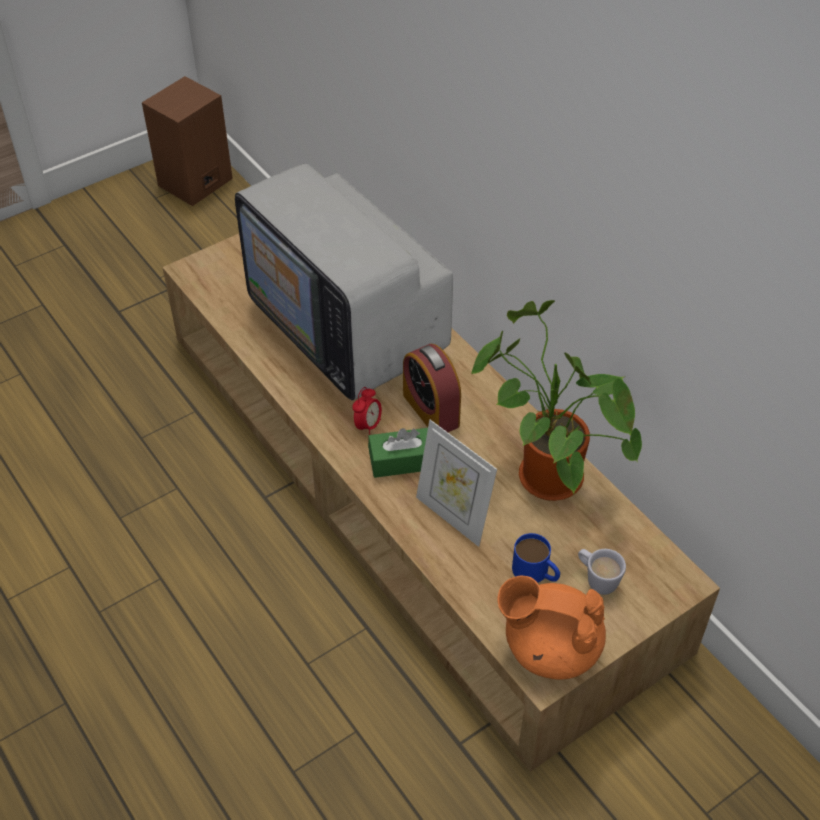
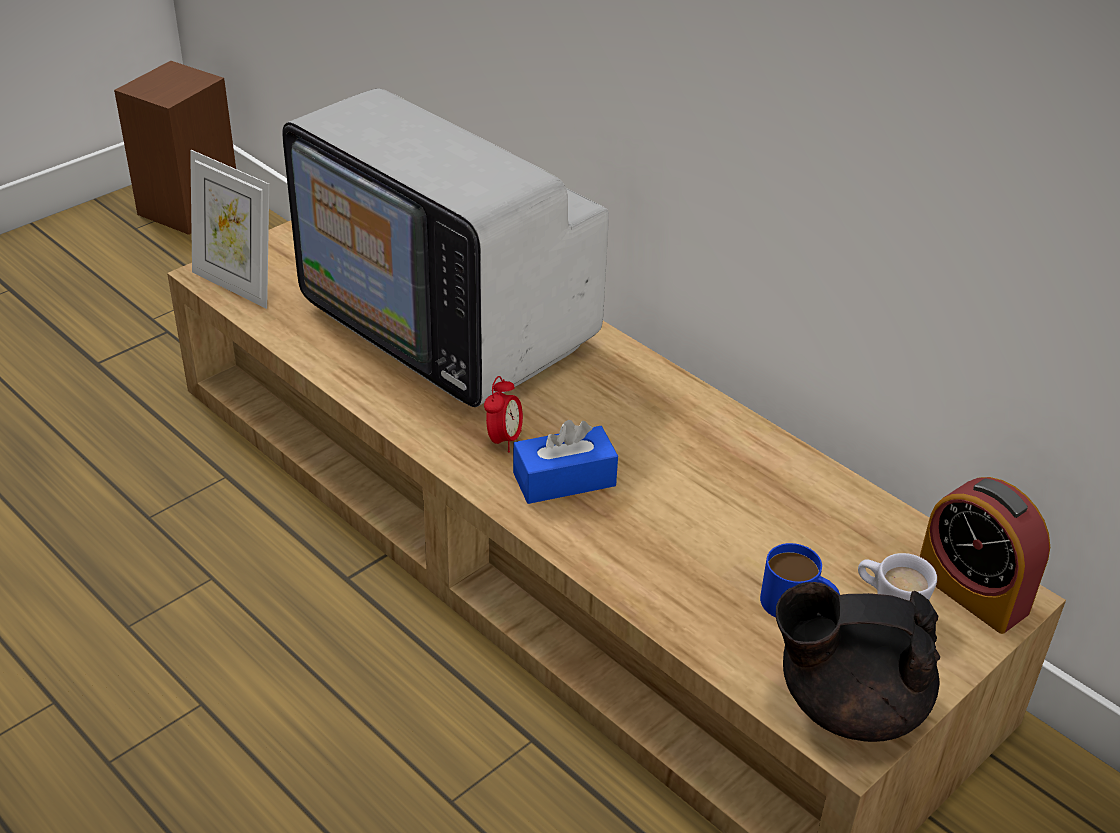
camera: 10 degrees left, 10 degrees down
green tissue box [368,428,428,478] -> blue tissue box [513,420,618,504]
alarm clock [403,344,461,432] -> alarm clock moved to [920,477,1050,634]
picture frame [416,420,497,547] -> picture frame moved to [190,150,269,309]
potted plant [471,300,642,501] -> none
orange teapot [497,575,606,679] -> black teapot [776,582,940,742]

